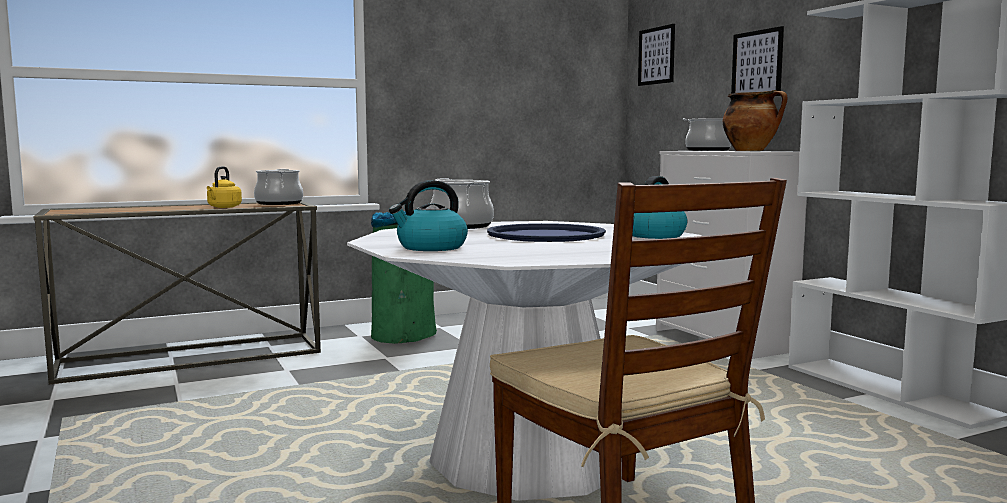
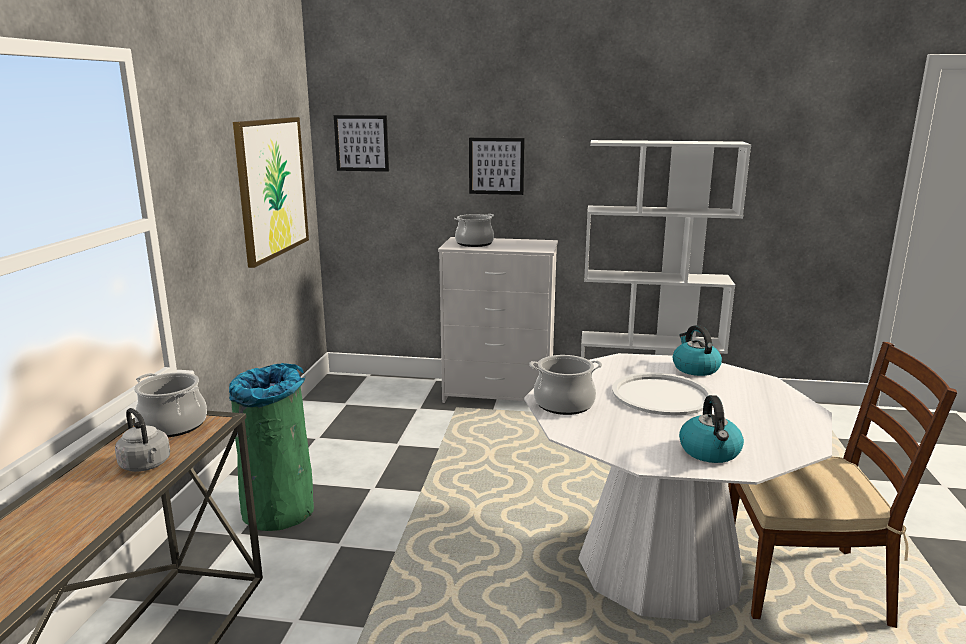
camera: 55 degrees left, 10 degrees up
yellow kettle [207,166,242,208] -> grey kettle [115,408,170,472]
blue tray [487,223,606,242] -> white tray [612,373,713,416]
cooking pot [723,90,788,151] -> none
none -> picture [233,117,309,268]

